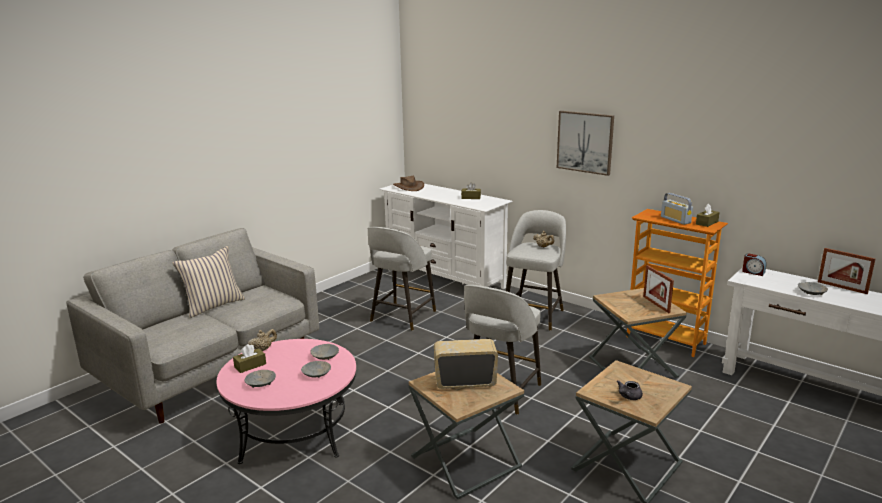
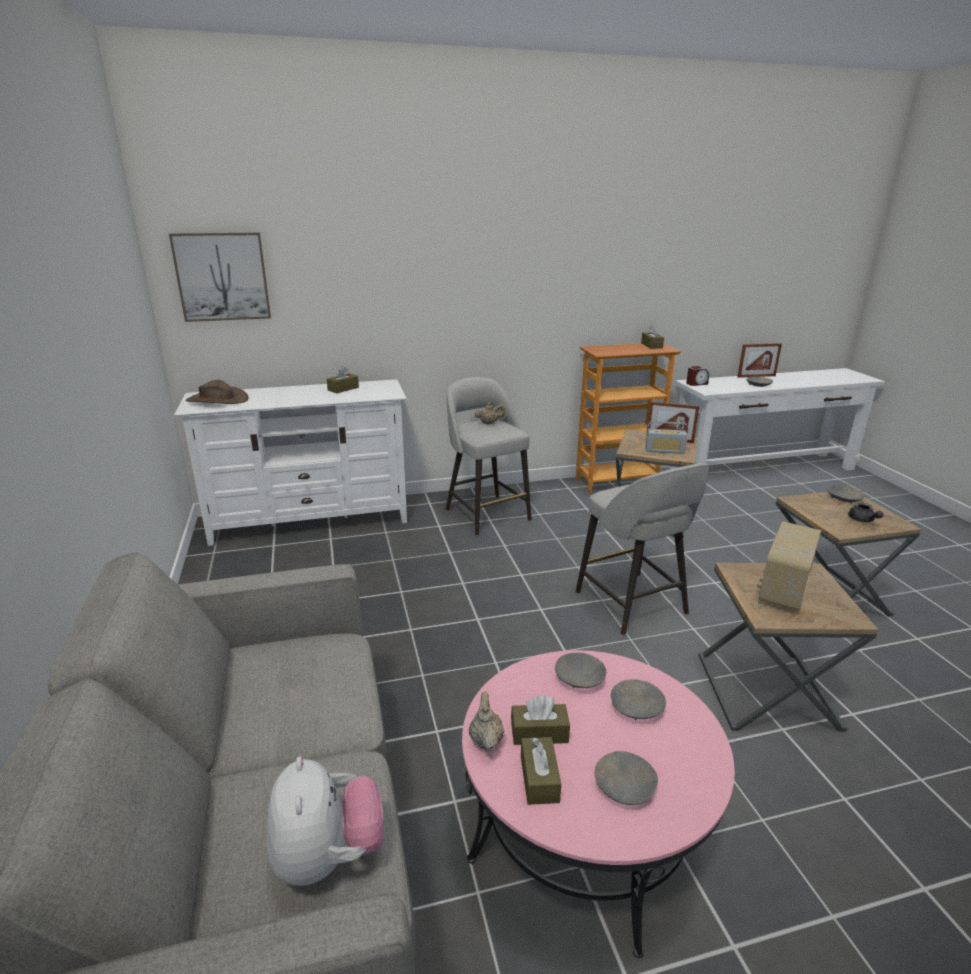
camera: 55 degrees left, 5 degrees up
beige pillow [172,246,245,318] -> none
grey stool [368,227,436,331] -> none
picture [557,111,614,176] -> picture moved to [169,233,271,322]
radio [661,193,693,225] -> radio moved to [645,421,688,454]
none -> plush toy [267,756,384,886]
none -> brown tissue box [511,695,570,745]
none -> grey bowl [827,485,865,503]

